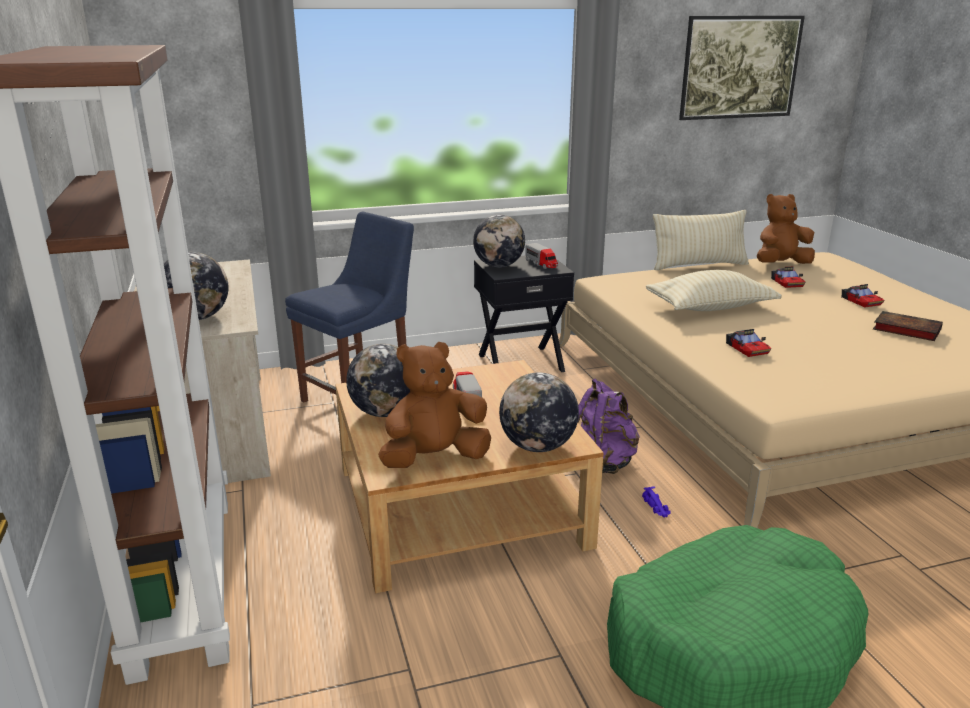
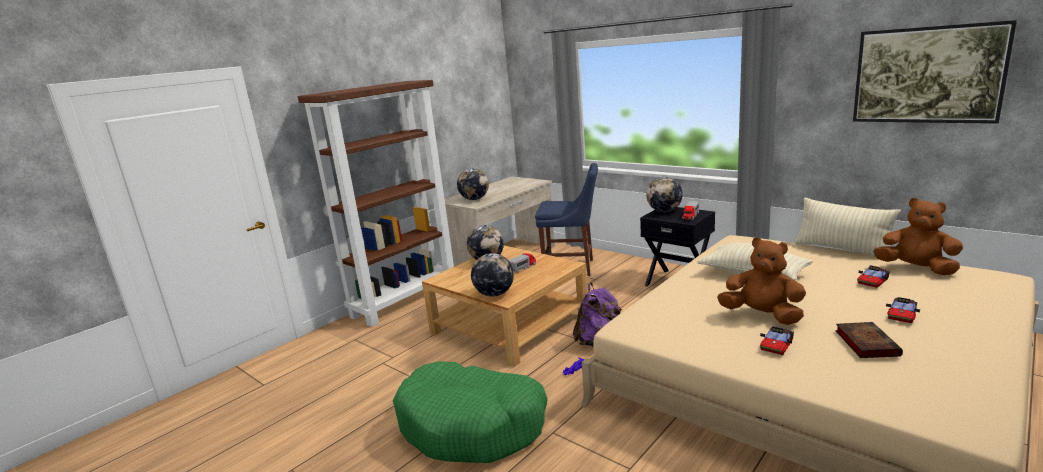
camera: 60 degrees right, 5 degrees down
brown plush toy [378,342,491,468] -> brown plush toy moved to [717,237,806,325]
toy car [726,329,772,357] -> toy car moved to [760,327,794,355]

